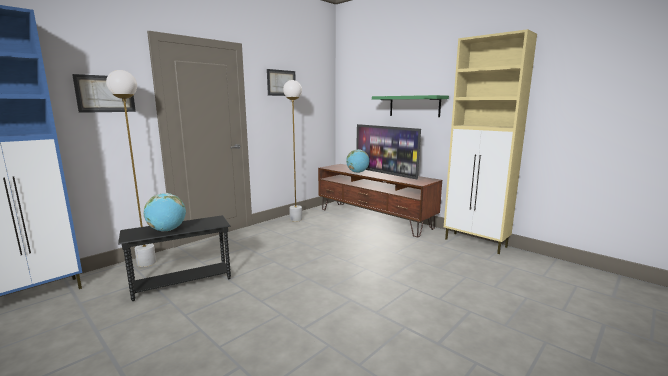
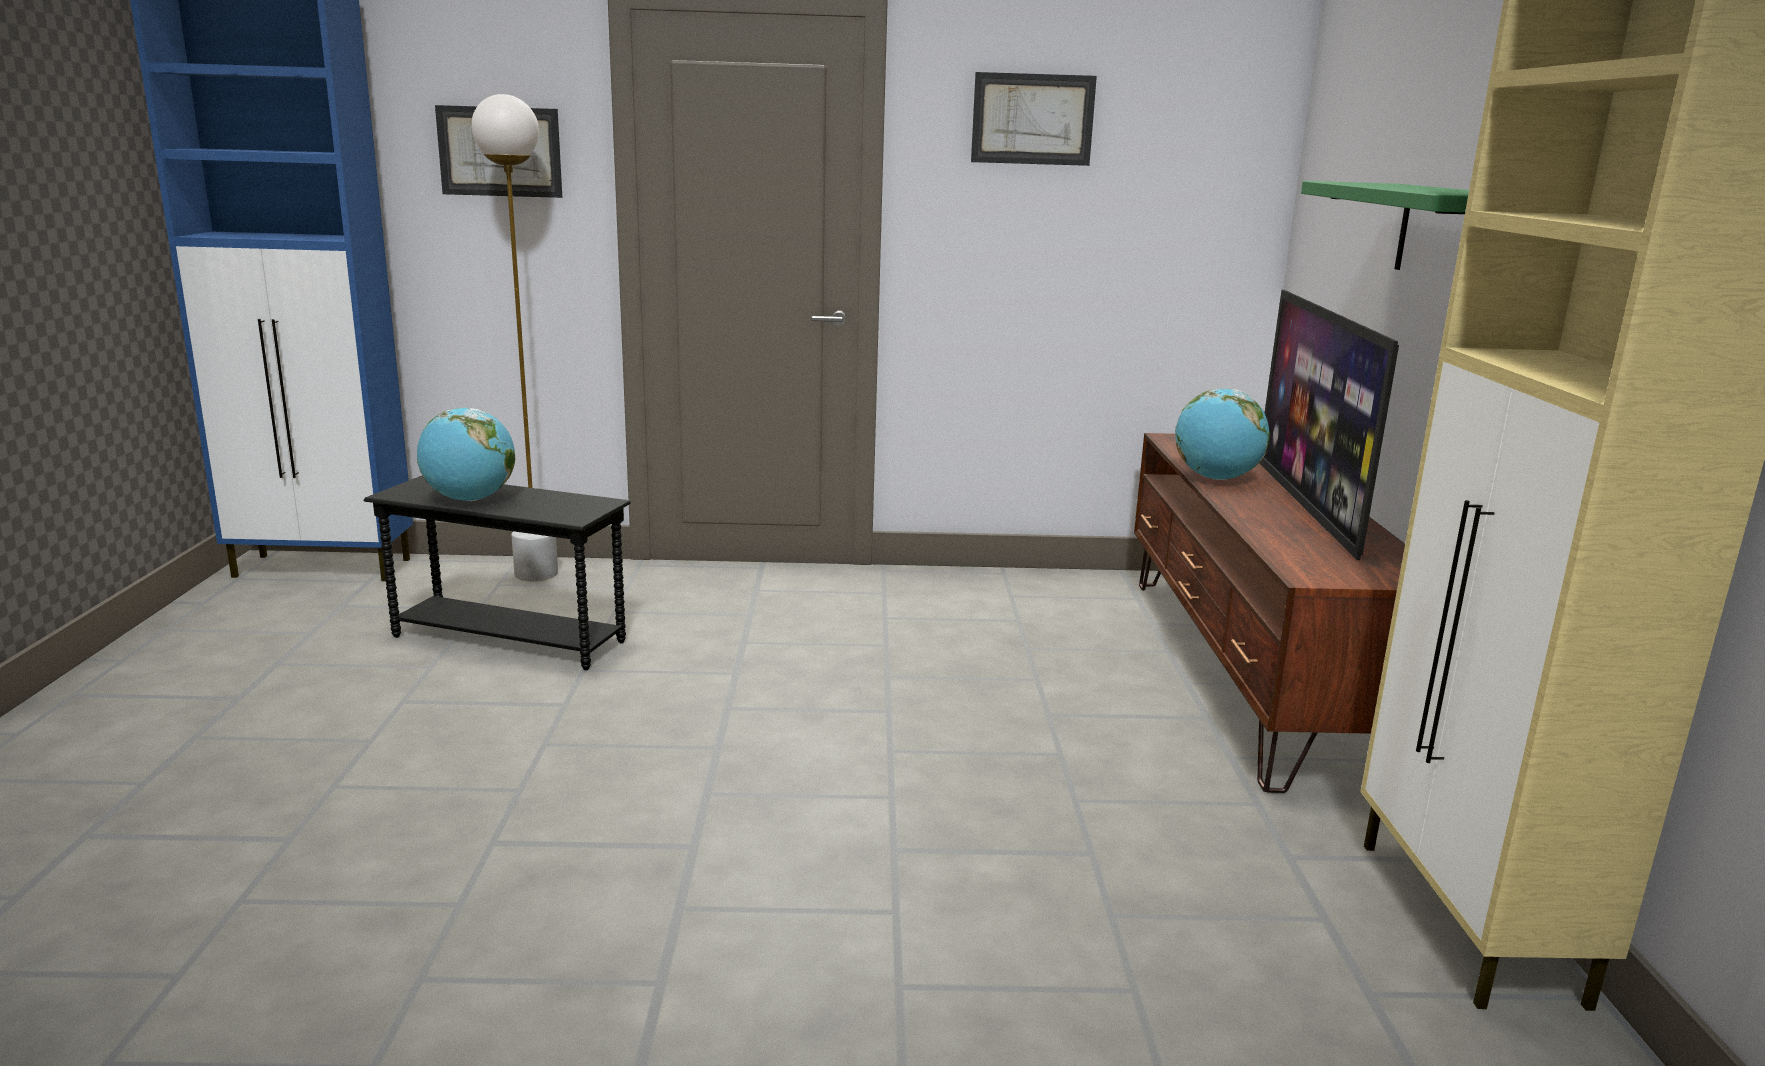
camera: 45 degrees right, 5 degrees up
white floor lamp [283,80,302,222] -> none

